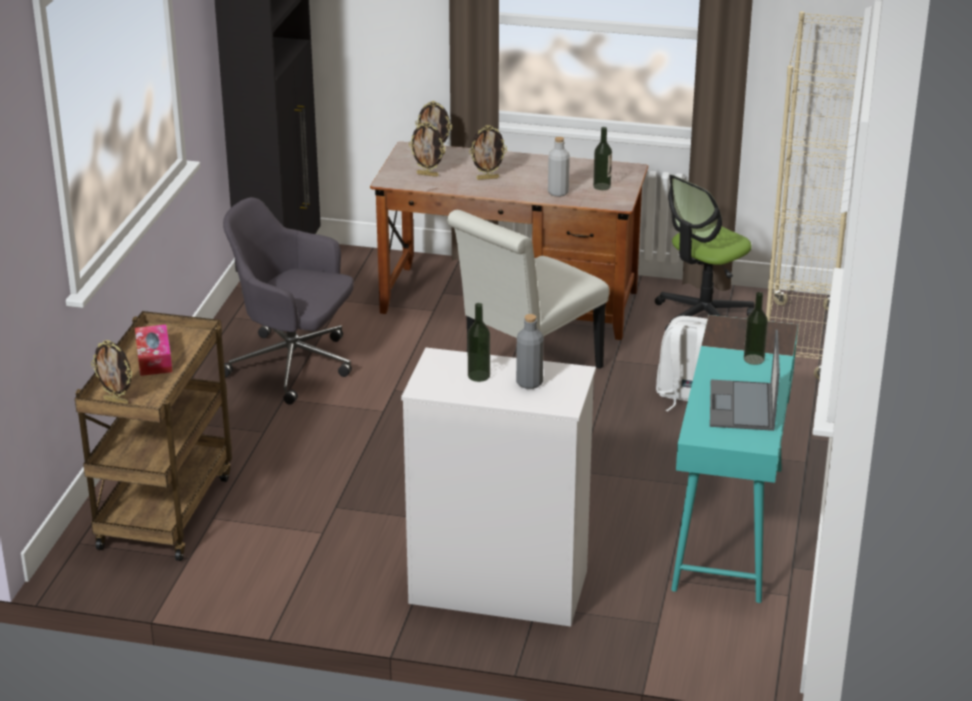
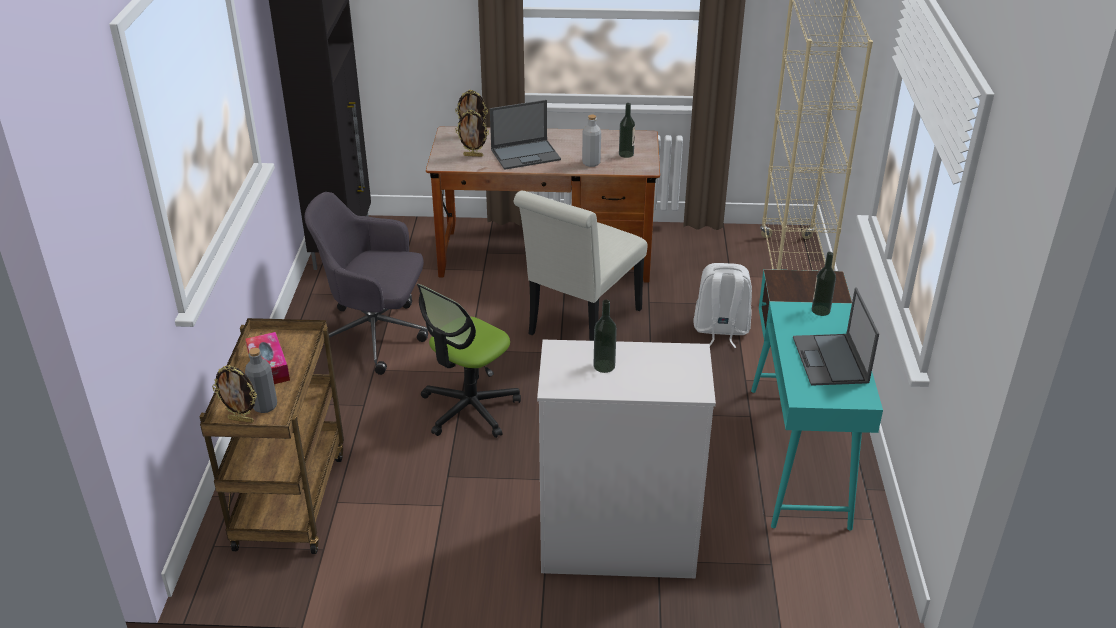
camera: 10 degrees left, 5 degrees up
picture frame [469,125,507,180] -> laptop [490,100,561,170]
grey bottle [516,314,544,389] -> grey bottle moved to [245,348,277,413]
office chair [655,175,754,331] -> office chair moved to [417,284,521,438]

